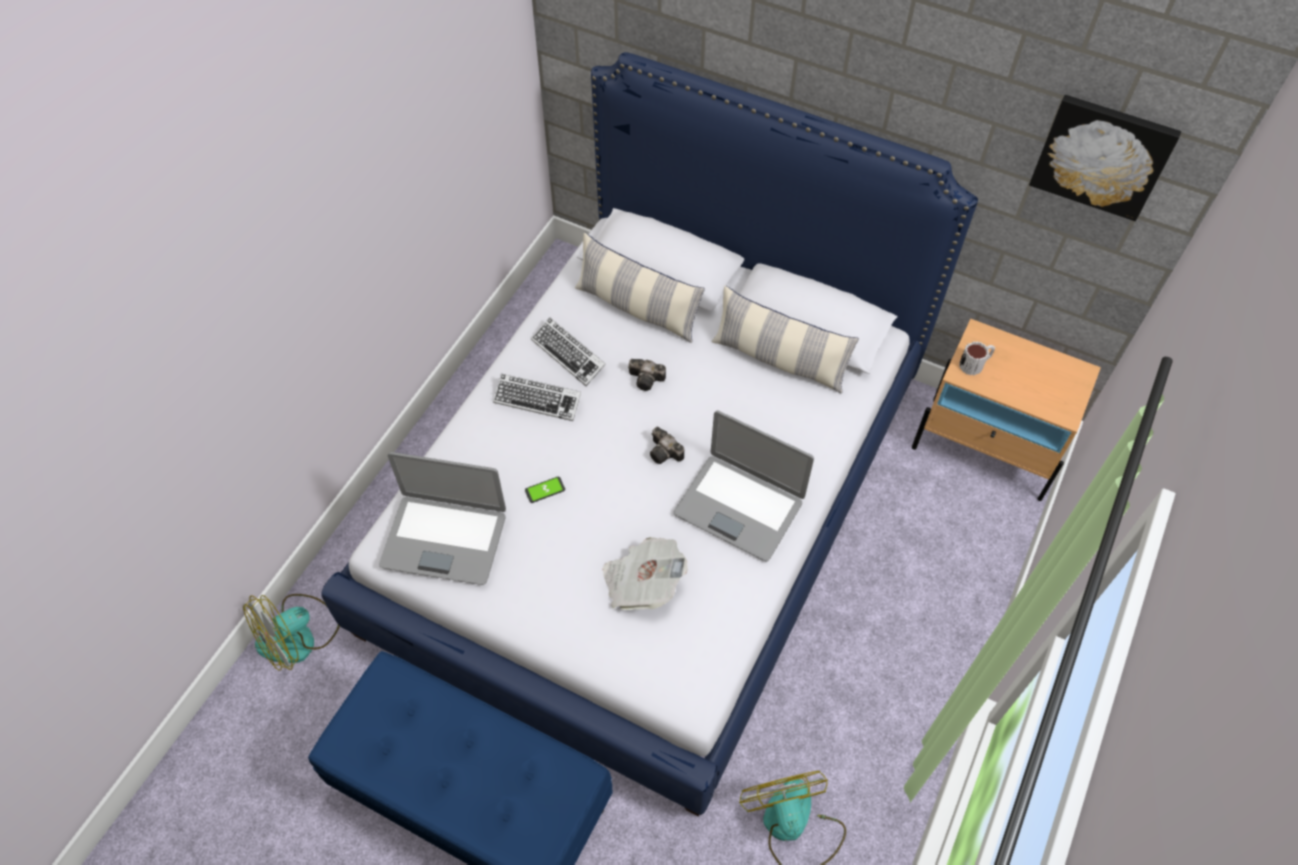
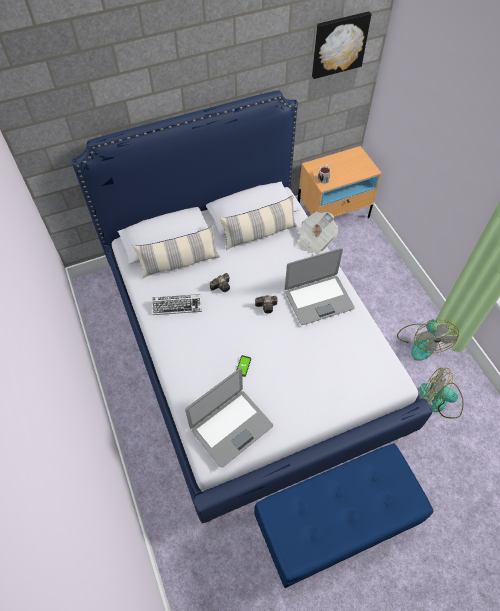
camera: 50 degrees left, 0 degrees up
fan [243,594,340,670] -> fan moved to [397,320,459,361]
keyboard [493,374,581,421] -> none
newspaper [602,537,688,610] -> newspaper moved to [296,212,339,255]

